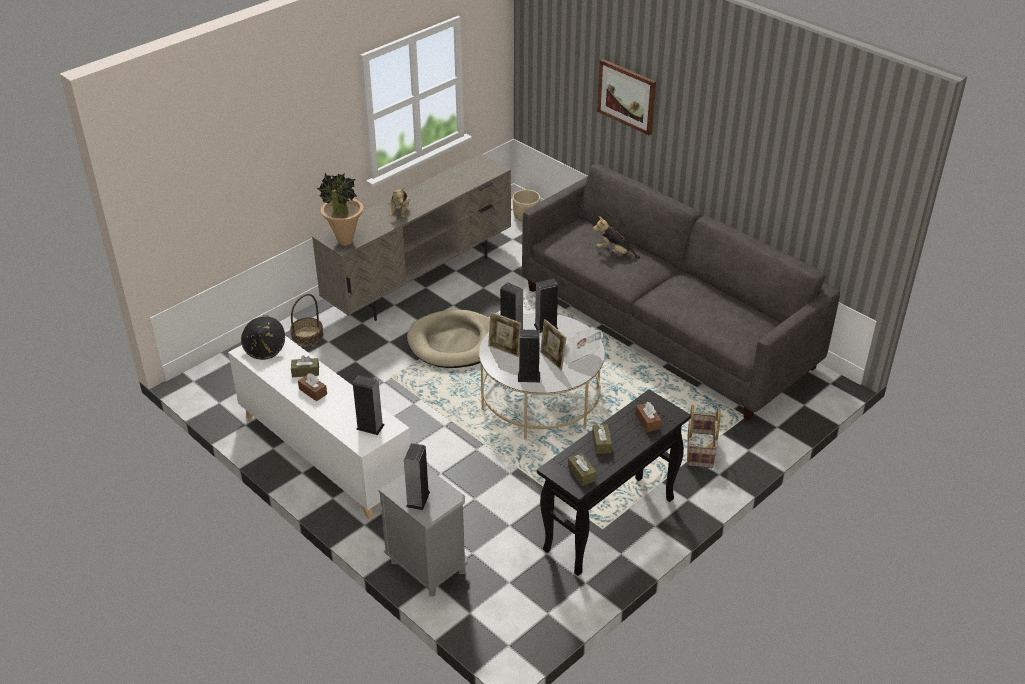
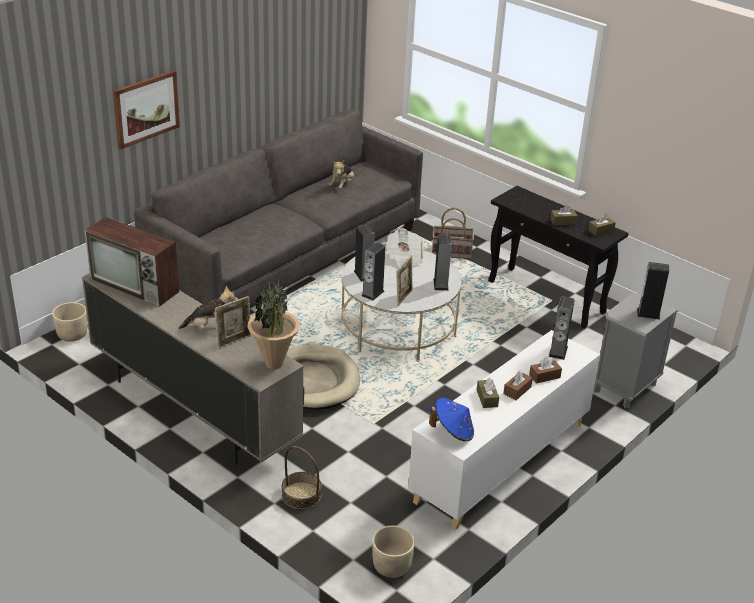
camera: 95 degrees left, 5 degrees down
black hat [241,315,285,360] -> blue hat [429,398,474,441]
picture frame [540,319,567,371] -> picture frame moved to [215,296,251,349]
plush toy [593,216,640,259] -> plush toy moved to [329,161,354,189]
brown tissue box [635,401,661,432] -> brown tissue box moved to [529,357,562,384]
none -> television [85,217,179,307]
none -> beige planter [372,526,415,578]

